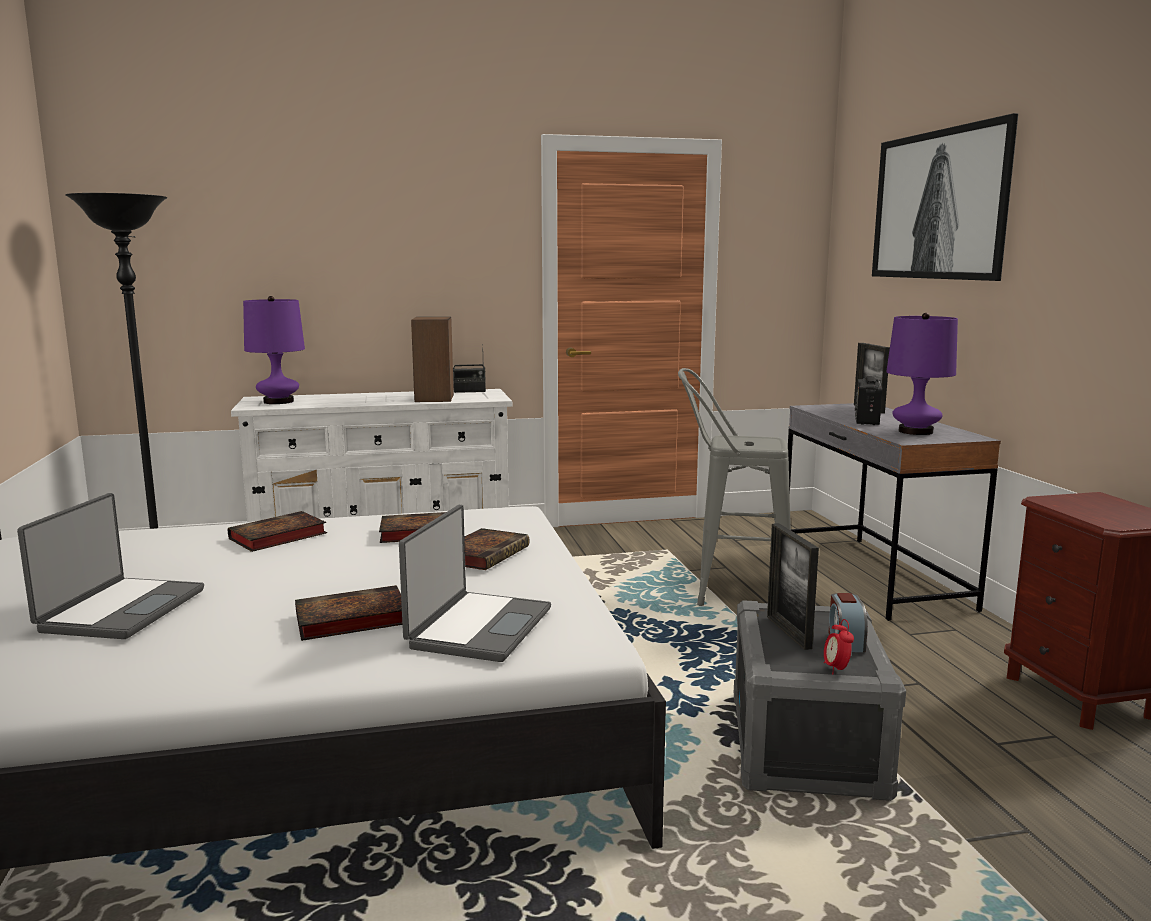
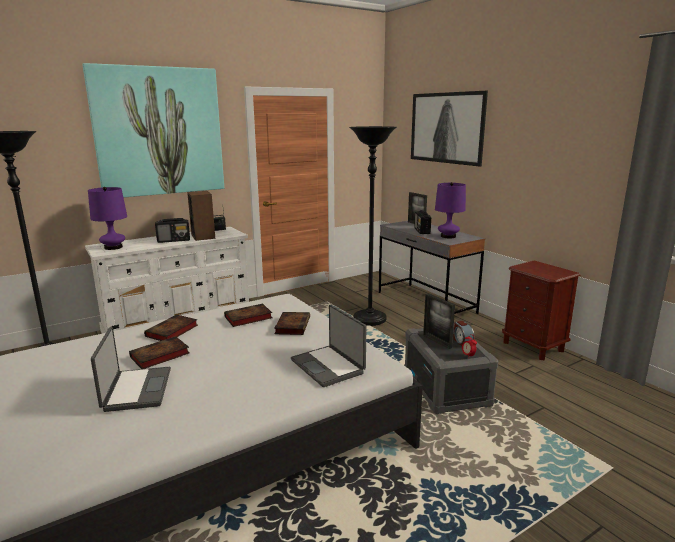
camera: 20 degrees left, 5 degrees up
book [295,585,402,641] -> book moved to [129,336,190,369]
laptop [399,505,551,662] -> laptop turned 150 degrees clockwise [291,305,366,387]
grey stool [678,368,791,606] -> black floor lamp [349,126,397,326]
none -> picture [82,63,224,198]
none -> radio [155,218,190,243]

